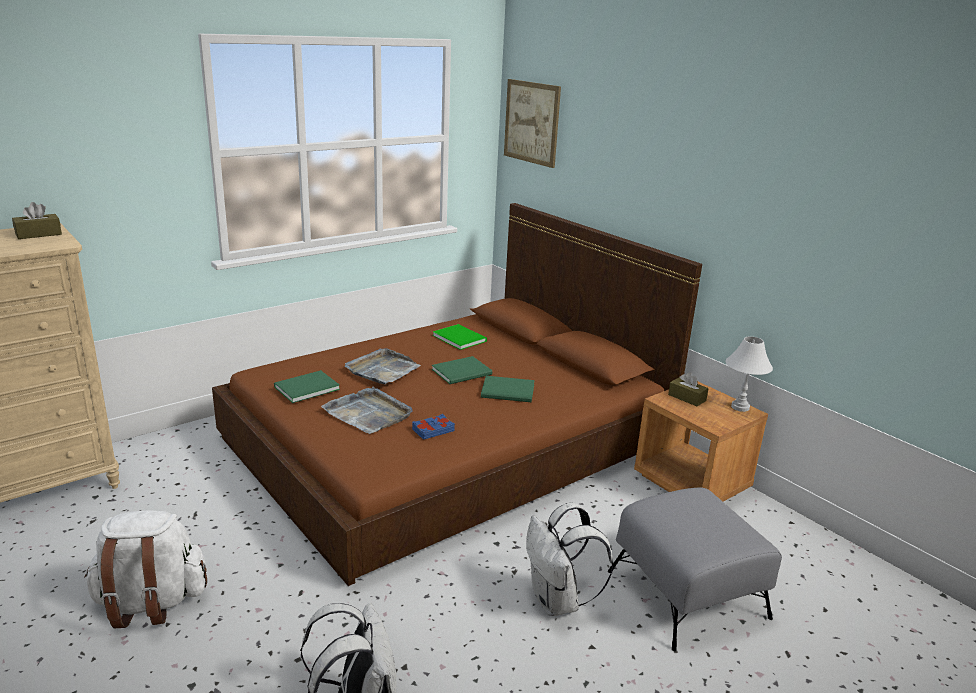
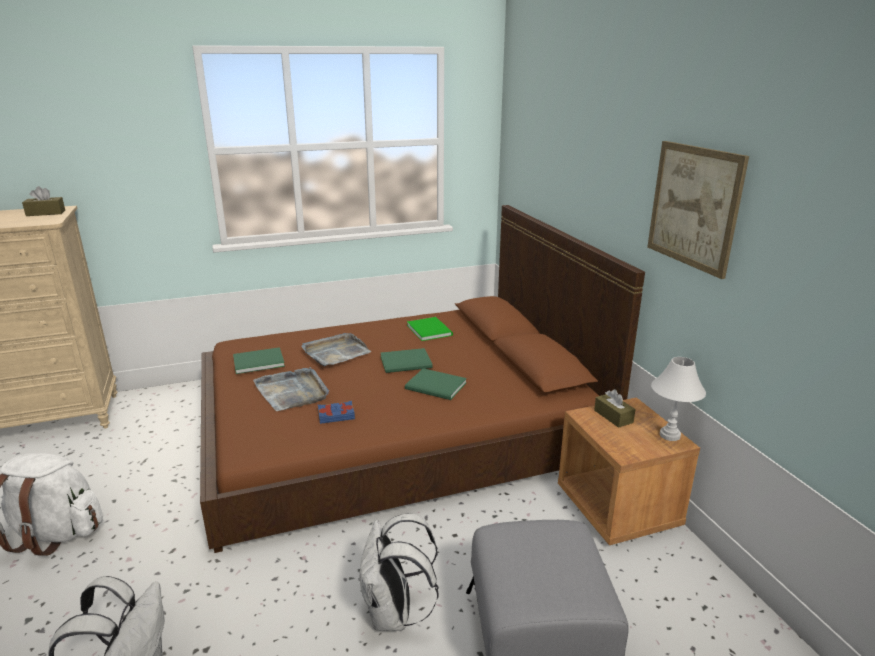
camera: 20 degrees right, 0 degrees up
picture [504,79,561,168] -> picture moved to [647,141,749,279]

